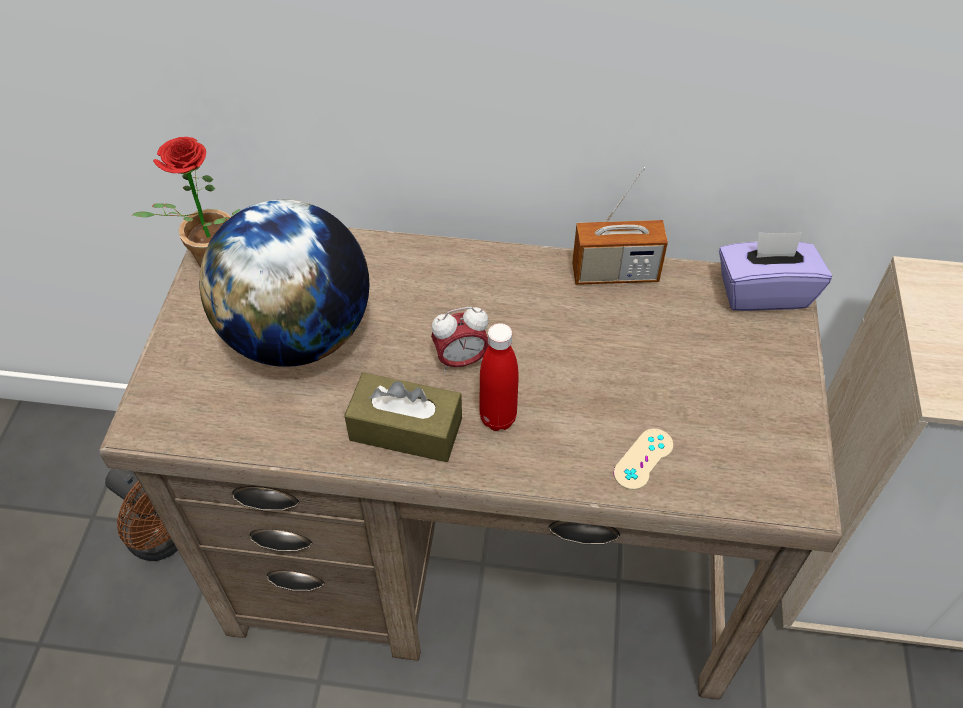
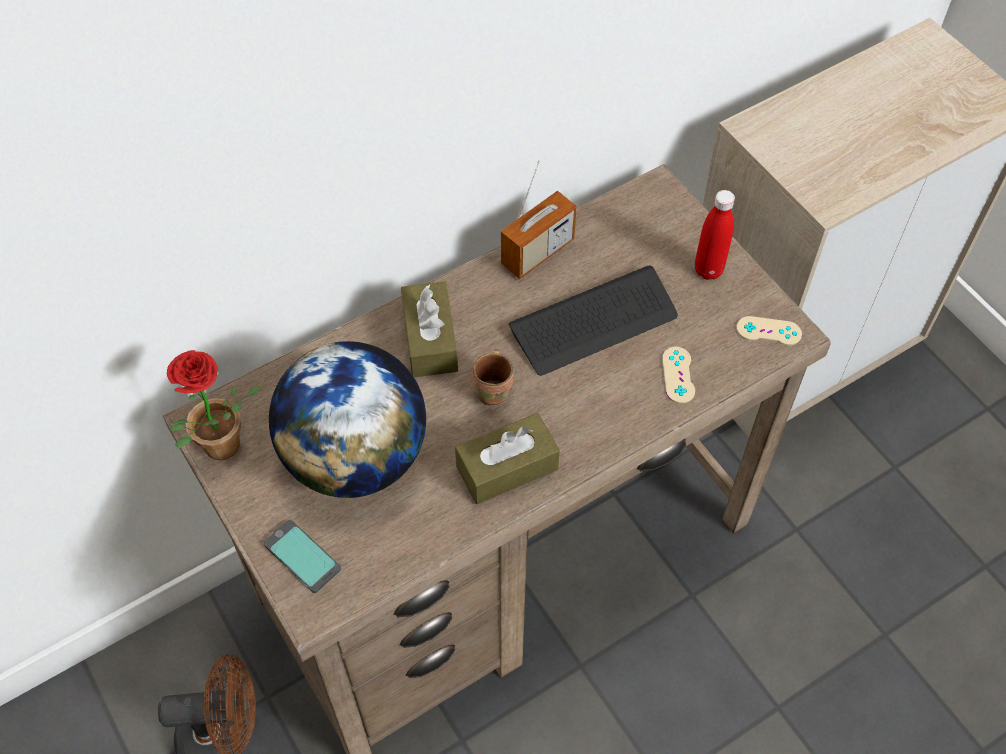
camera: 40 degrees left, 5 degrees up
alarm clock [431,307,489,372] -> brown mug [471,349,514,406]
red bottle [480,323,519,431] -> red bottle moved to [695,190,735,280]
purple tissue box [719,232,832,311] -> none
none -> phone [263,520,341,593]
none -> brown tissue box [401,282,458,377]
none -> keyboard [509,266,678,376]
none -> beige game controller [736,316,802,345]

